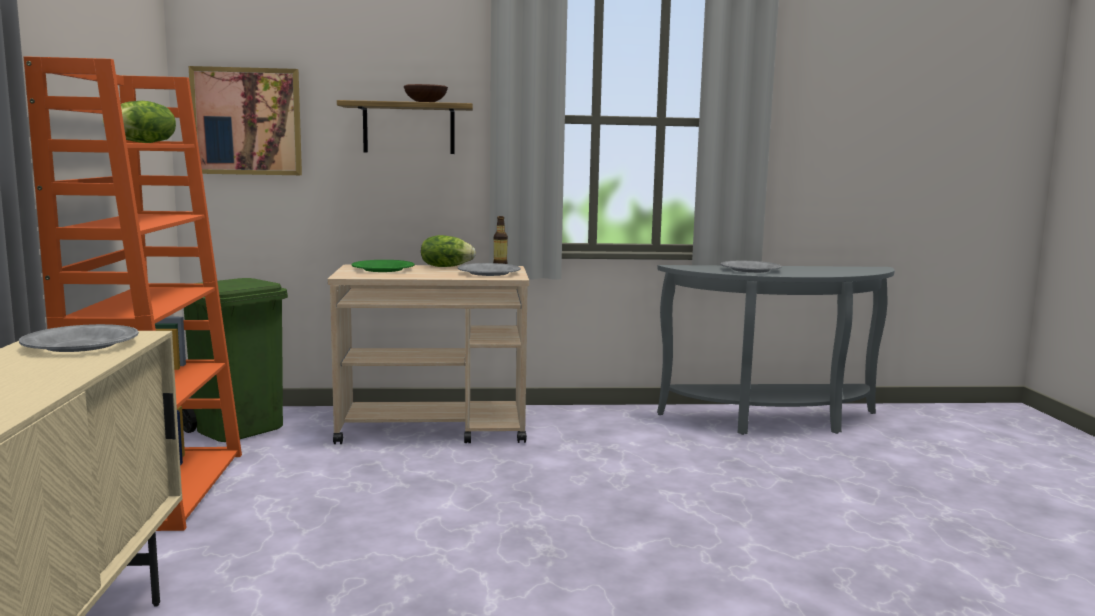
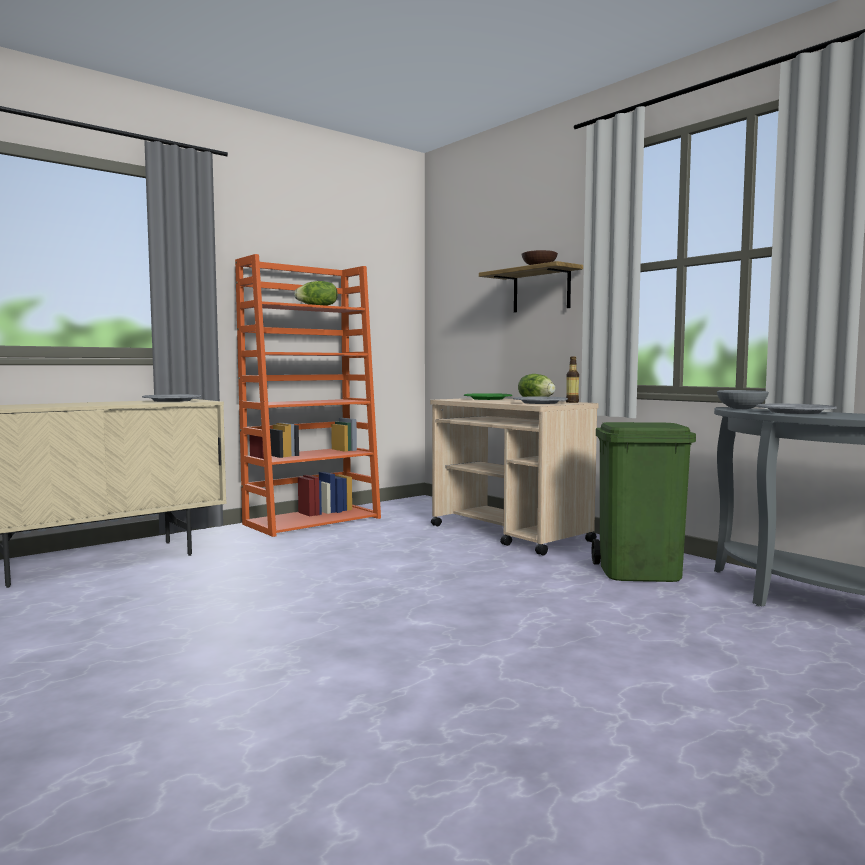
camera: 55 degrees right, 5 degrees down
green trash can [182,278,288,442] -> green trash can moved to [592,422,696,582]
picture [189,66,302,175] -> none
none -> grey bowl [717,390,769,409]

